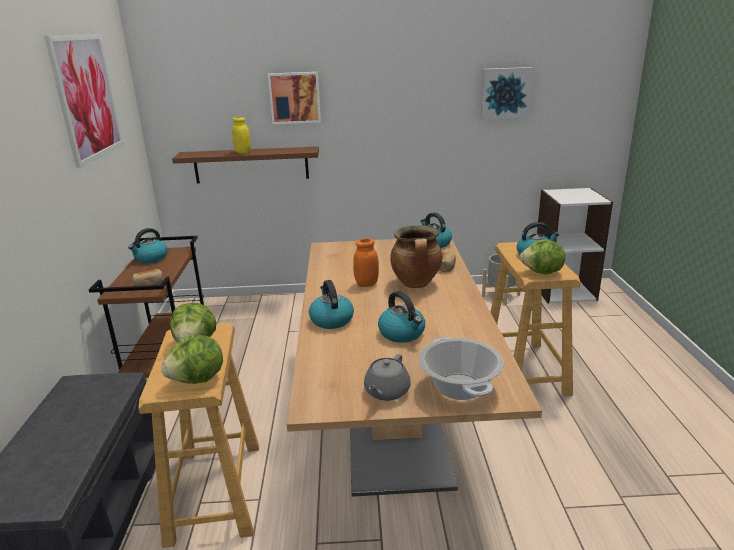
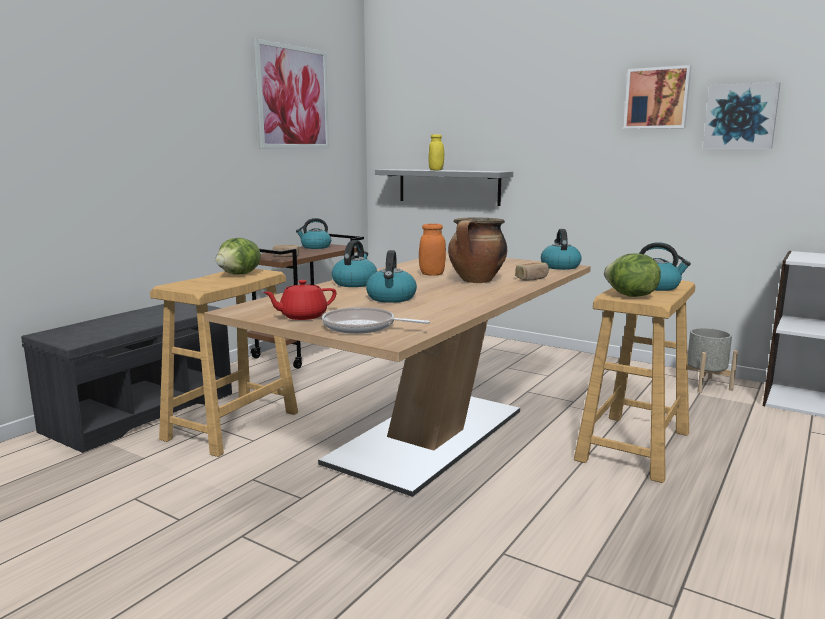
camera: 35 degrees right, 10 degrees down
lettuce [161,335,223,384] -> none
brown shelf [172,146,319,183] -> grey shelf [375,169,513,206]
picture [268,72,321,124] -> picture moved to [624,65,692,129]
grey teapot [364,354,411,401] -> red teapot [263,280,337,320]
cooking pot [419,337,504,400] -> frying pan [322,307,430,334]

